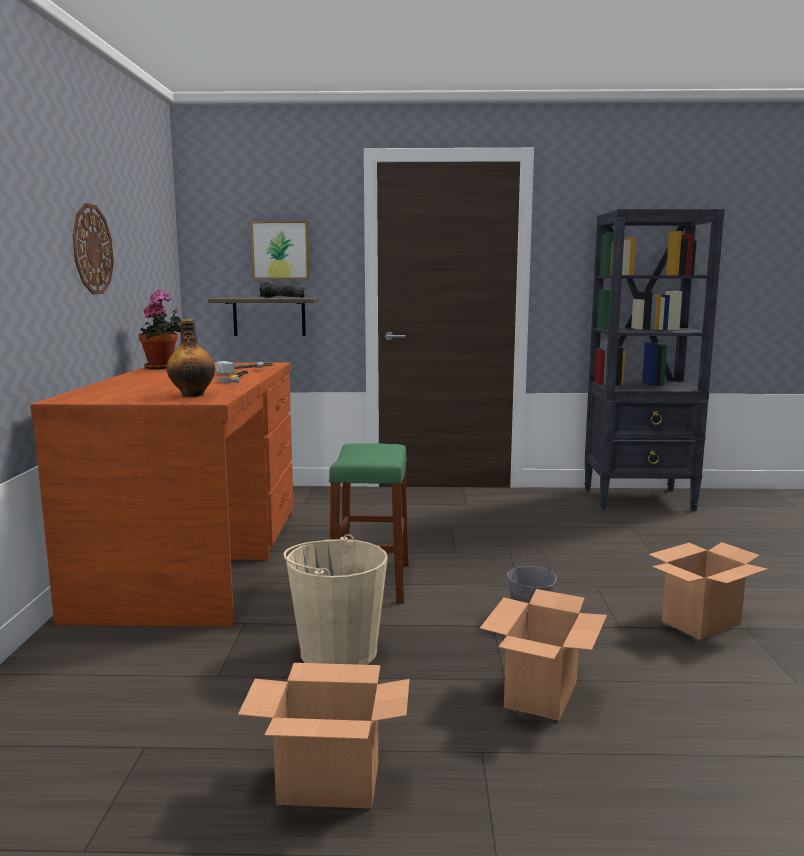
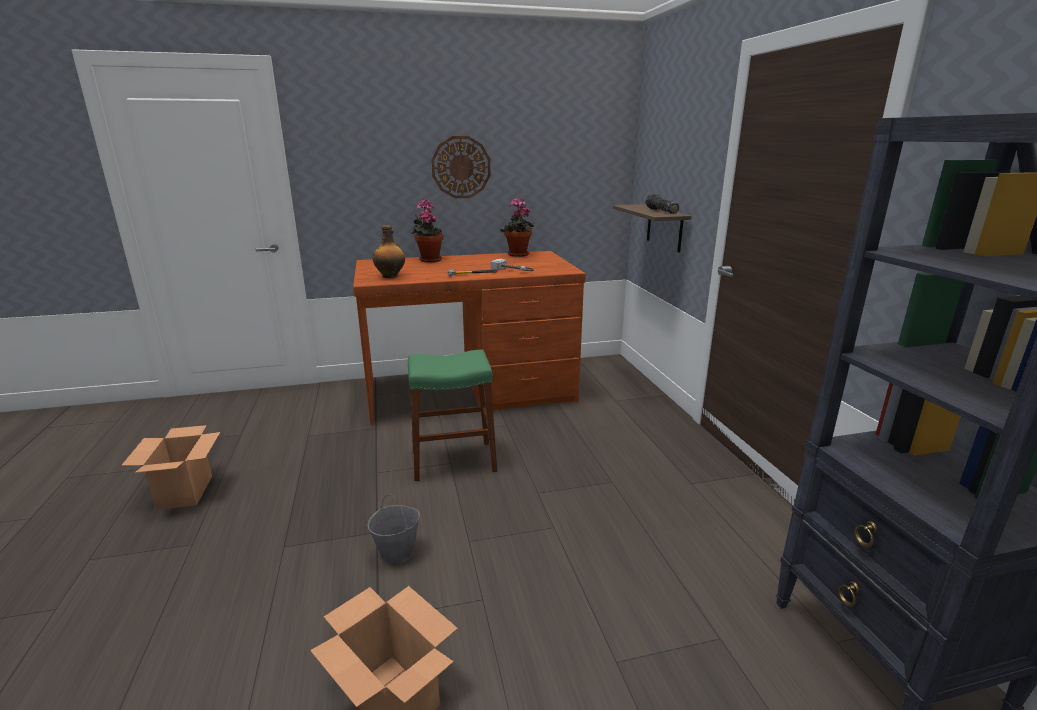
camera: 75 degrees right, 10 degrees up
picture [251,221,310,279] -> none
beige bucket [283,534,388,665] -> none
cardboard box [480,589,607,721] -> none
none -> potted plant [412,199,444,262]

